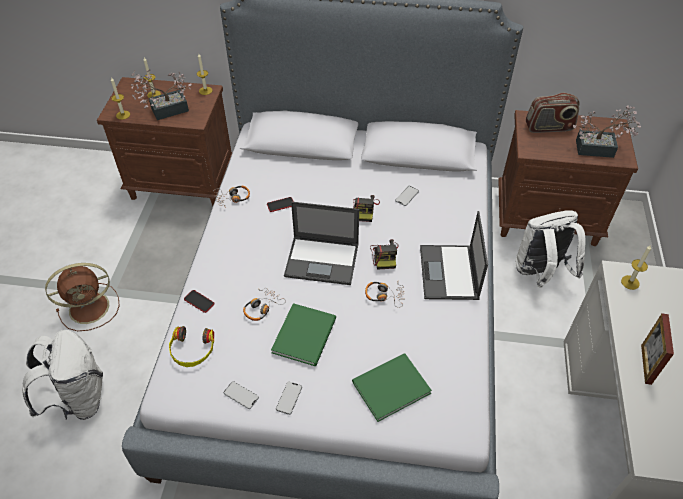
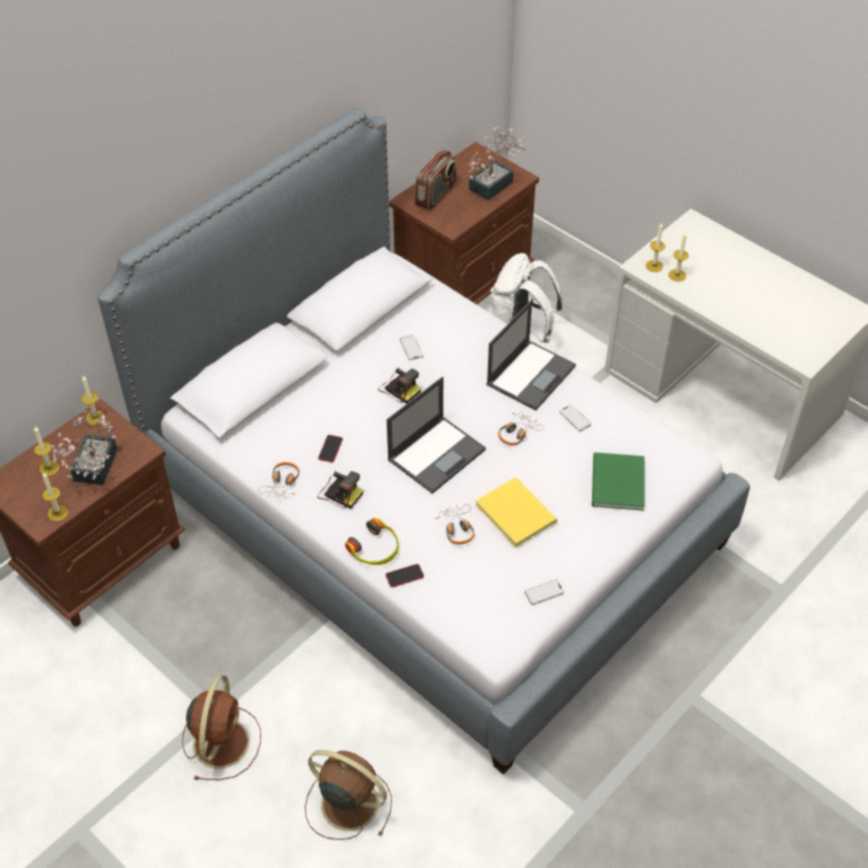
camera: 55 degrees left, 0 degrees up
white backpack [22,330,103,420] -> brown fan [305,750,392,840]
headphones [169,326,214,367] -> headphones moved to [345,518,399,565]
green book [271,303,336,366] -> yellow book [475,477,557,547]
phone [276,381,302,415] -> phone moved to [559,405,591,432]
camera [370,239,398,270] -> camera moved to [317,471,363,509]
laptop [420,211,488,300] -> laptop turned 90 degrees counterclockwise [486,300,576,411]
picture frame [641,313,674,385] -> none
none -> candle [668,232,689,281]

